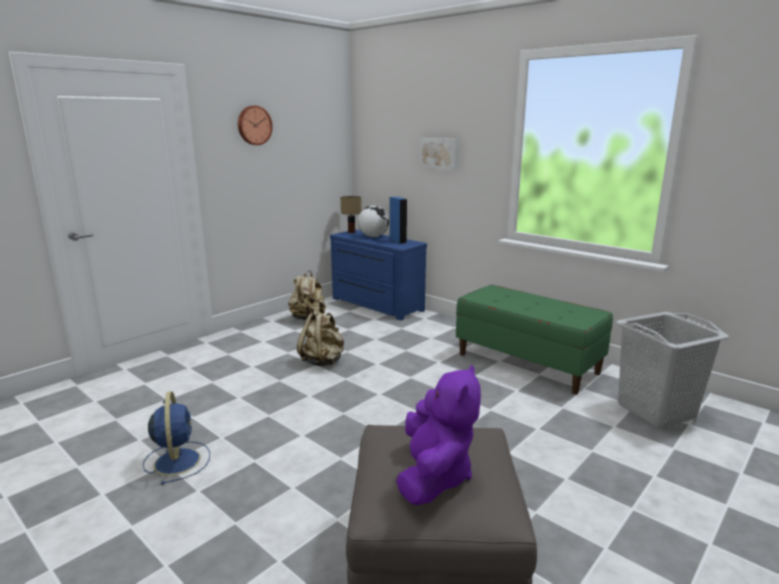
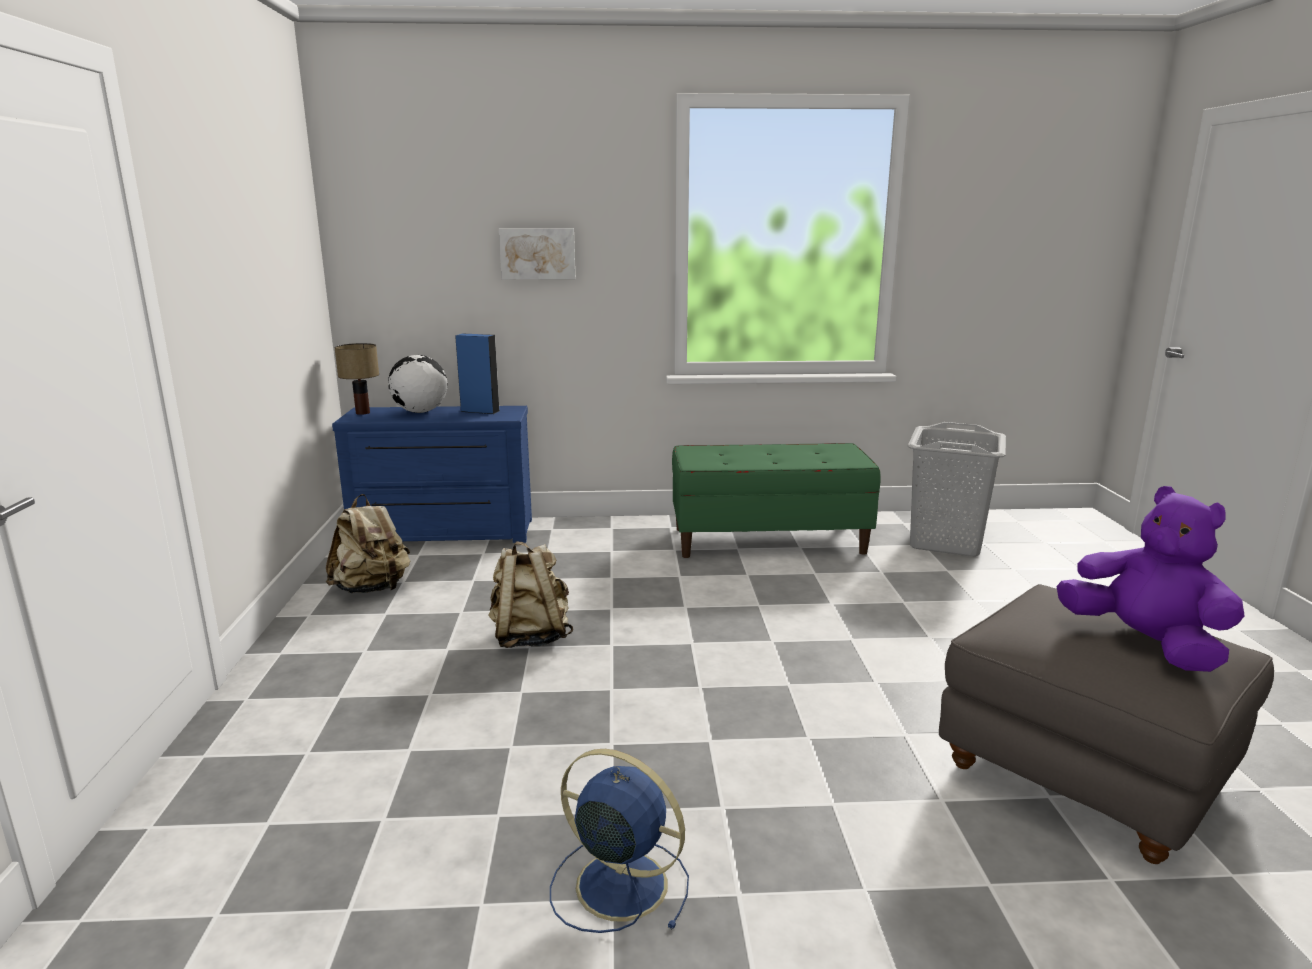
camera: 45 degrees left, 0 degrees up
wall clock [238,106,273,145] -> none

